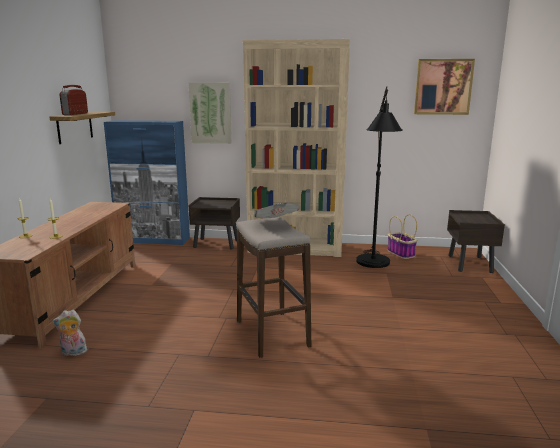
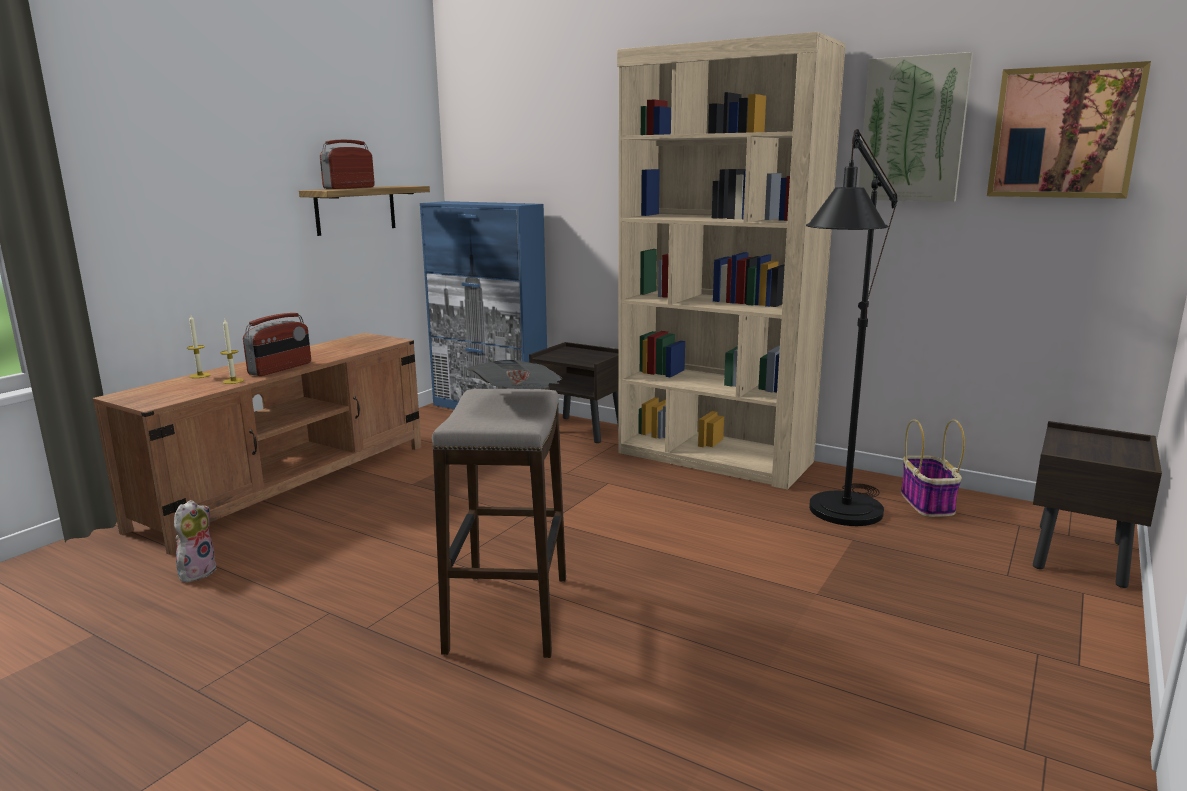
camera: 25 degrees right, 0 degrees up
plush toy [52,310,87,356] -> plush toy turned 90 degrees clockwise [174,500,217,583]
picture [189,82,232,144] -> picture moved to [859,52,973,202]
none -> radio [243,313,311,376]

